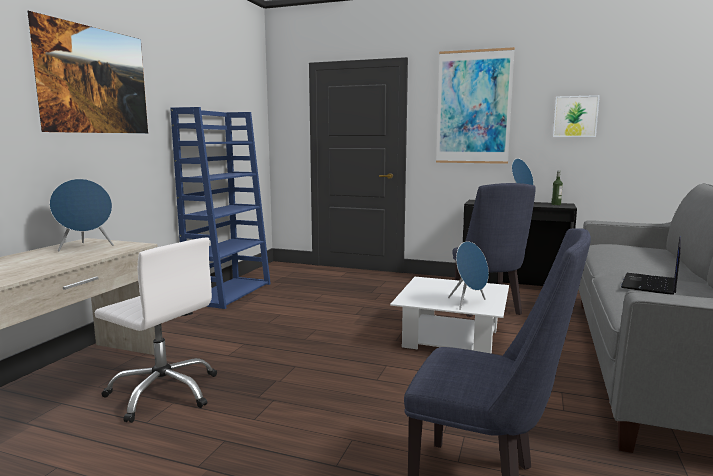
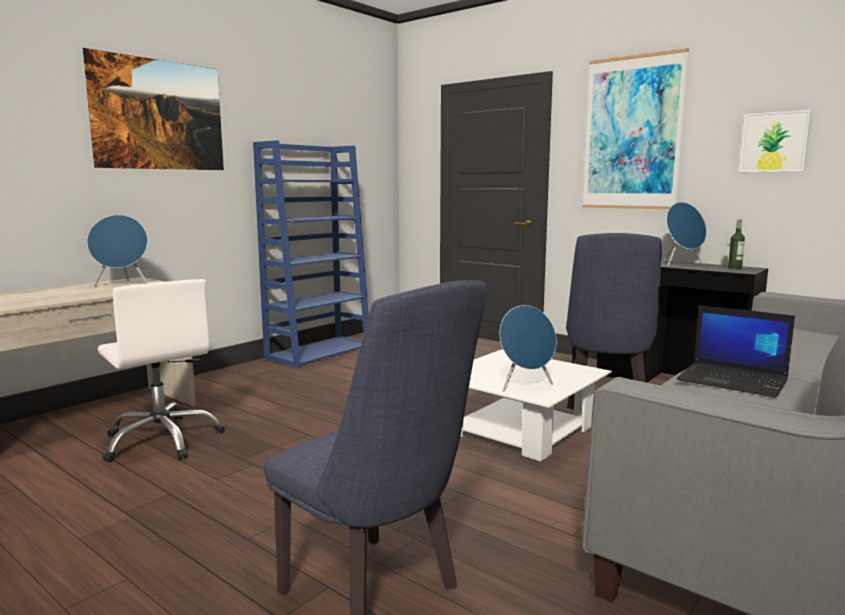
camera: 20 degrees right, 0 degrees up
laptop [621,236,681,295] -> laptop turned 105 degrees counterclockwise [676,305,795,397]

